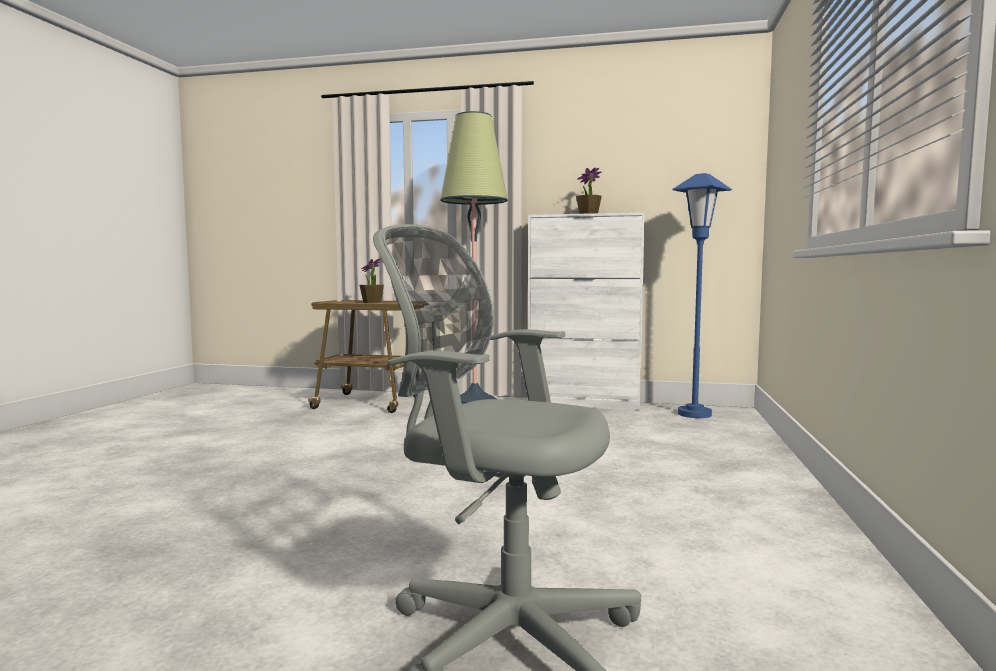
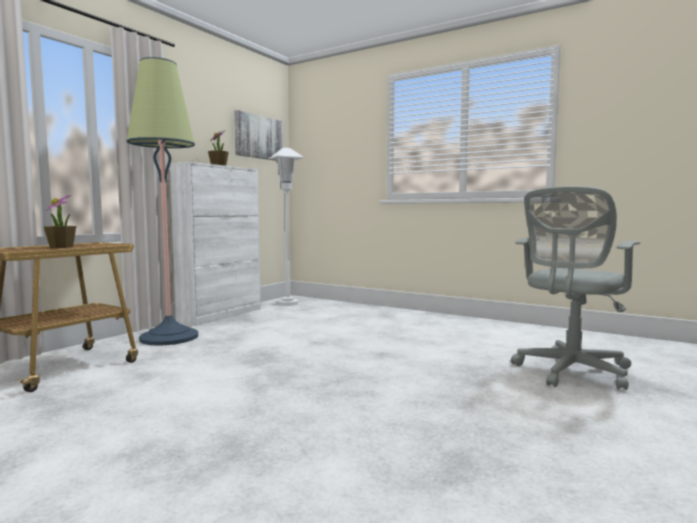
camera: 70 degrees left, 0 degrees up
blue floor lamp [673,173,732,418] -> white floor lamp [269,148,304,306]
none -> picture [235,110,282,161]

